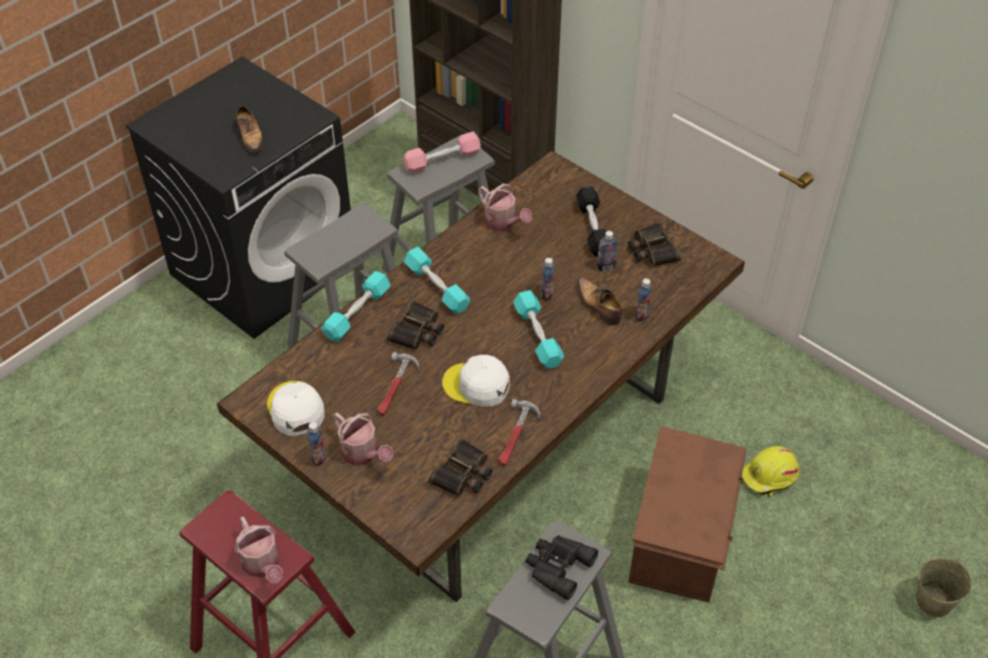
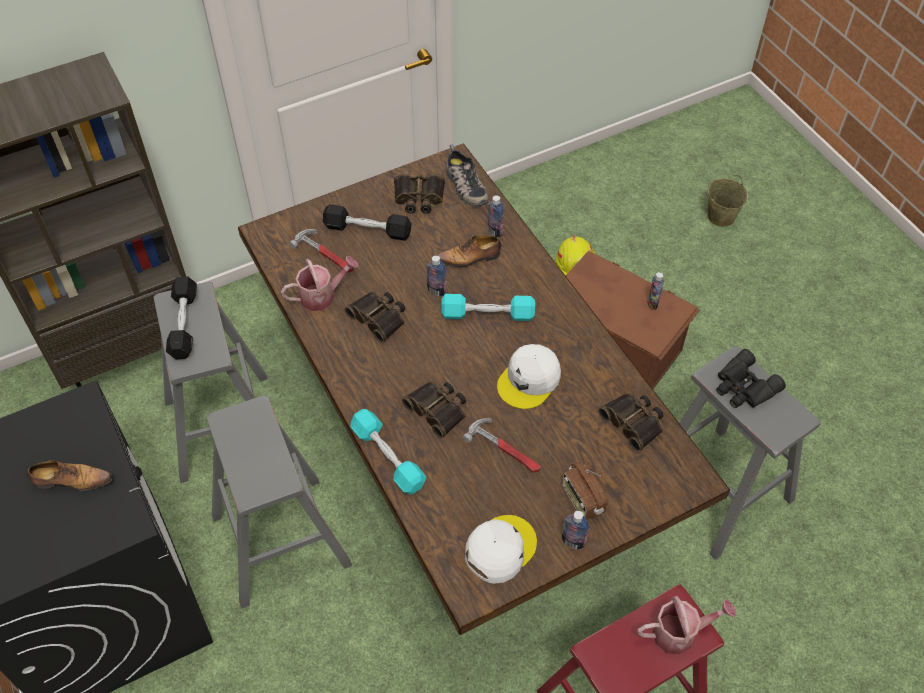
camera: 70 degrees left, 5 degrees up
white cap [267,381,325,436] -> white cap turned 135 degrees clockwise [465,515,537,584]
watering can [332,413,394,466] -> radio [562,461,608,520]
pink dumbbell [403,132,481,173] -> black dumbbell [166,276,197,360]
turquoise dumbbell [404,247,470,314] -> none
hammer [498,399,540,466] -> hammer moved to [289,229,354,273]
bottle [597,231,618,271] -> bottle moved to [648,272,664,310]
none -> binoculars [345,291,405,343]
none -> shoe [446,144,489,207]

